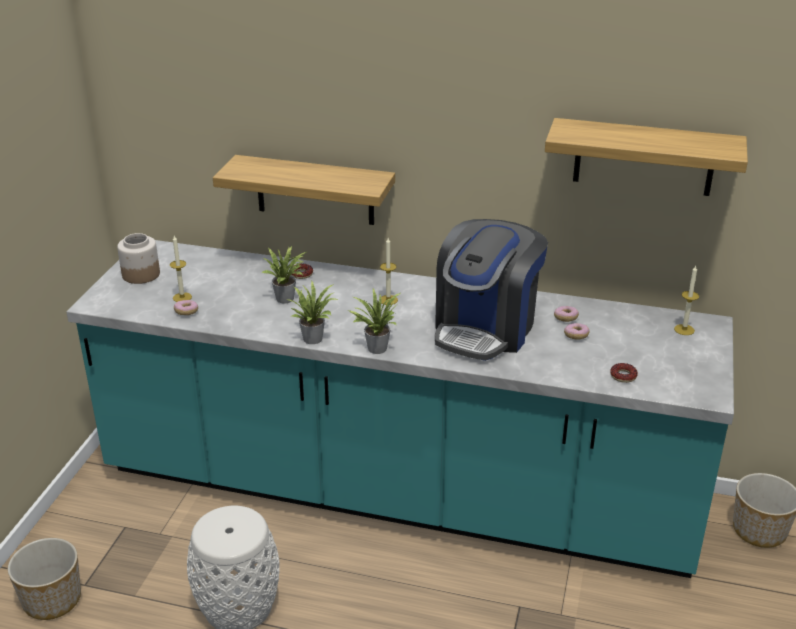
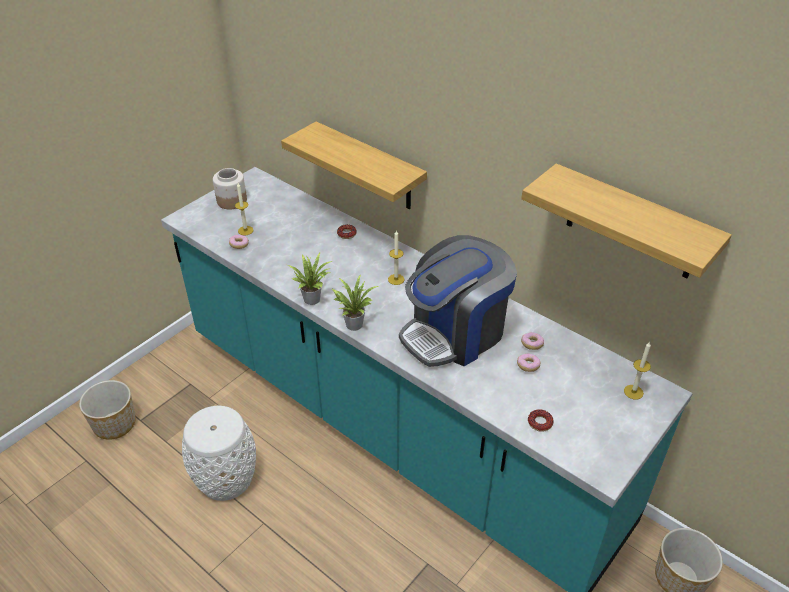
camera: 25 degrees right, 10 degrees up
potted plant [261,246,306,303] -> none

